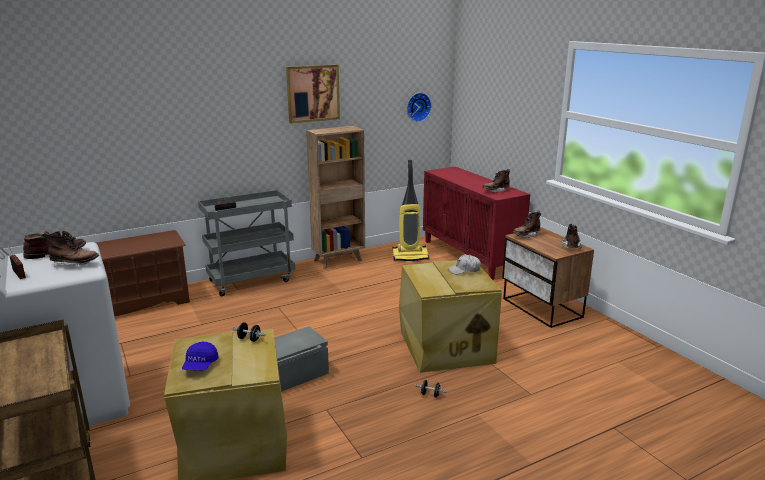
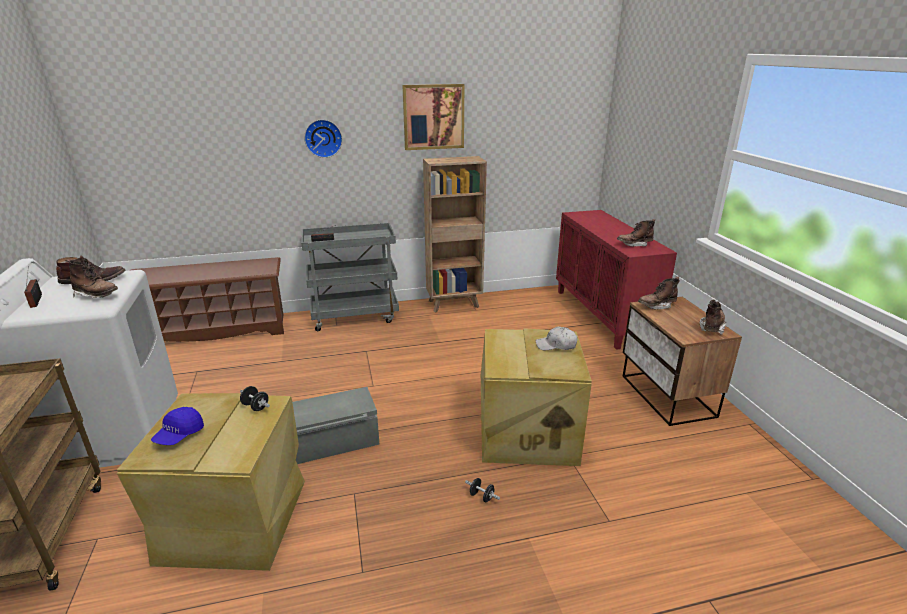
camera: 15 degrees right, 5 degrees up
vacuum cleaner [392,160,429,261] -> none
wall clock [407,93,431,122] -> wall clock moved to [304,119,342,158]

